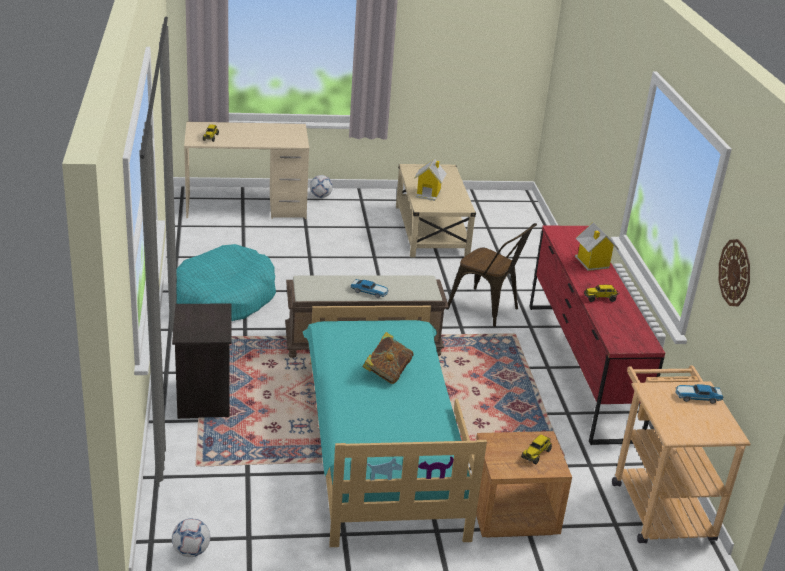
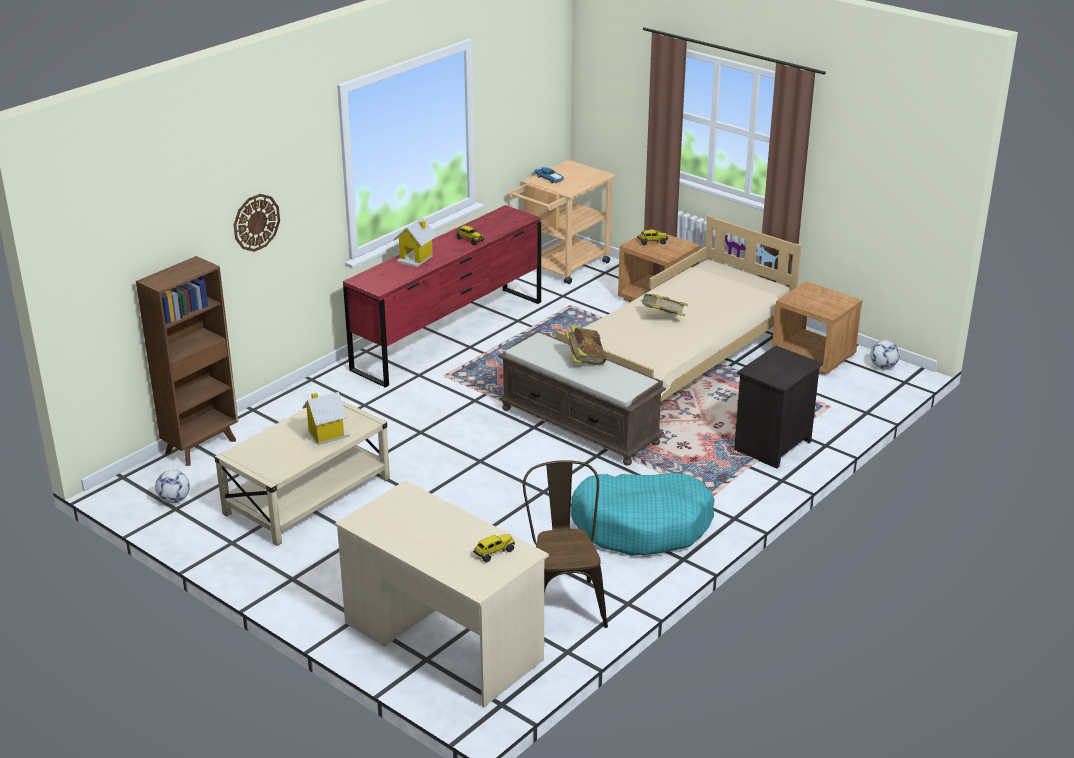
camera: 130 degrees left, 0 degrees up
turquoise bed [303,306,487,547] -> beige bed [556,215,802,401]
football [310,175,333,198] -> football moved to [155,470,190,503]
toy car [350,279,389,298] -> book [565,325,606,365]
brown chair [446,223,537,327] -> brown chair moved to [523,460,608,628]
wall clock [719,239,750,306] -> wall clock moved to [234,194,280,252]
none -> brown bookcase [136,256,238,466]
none -> brown nightstand [772,281,862,375]

